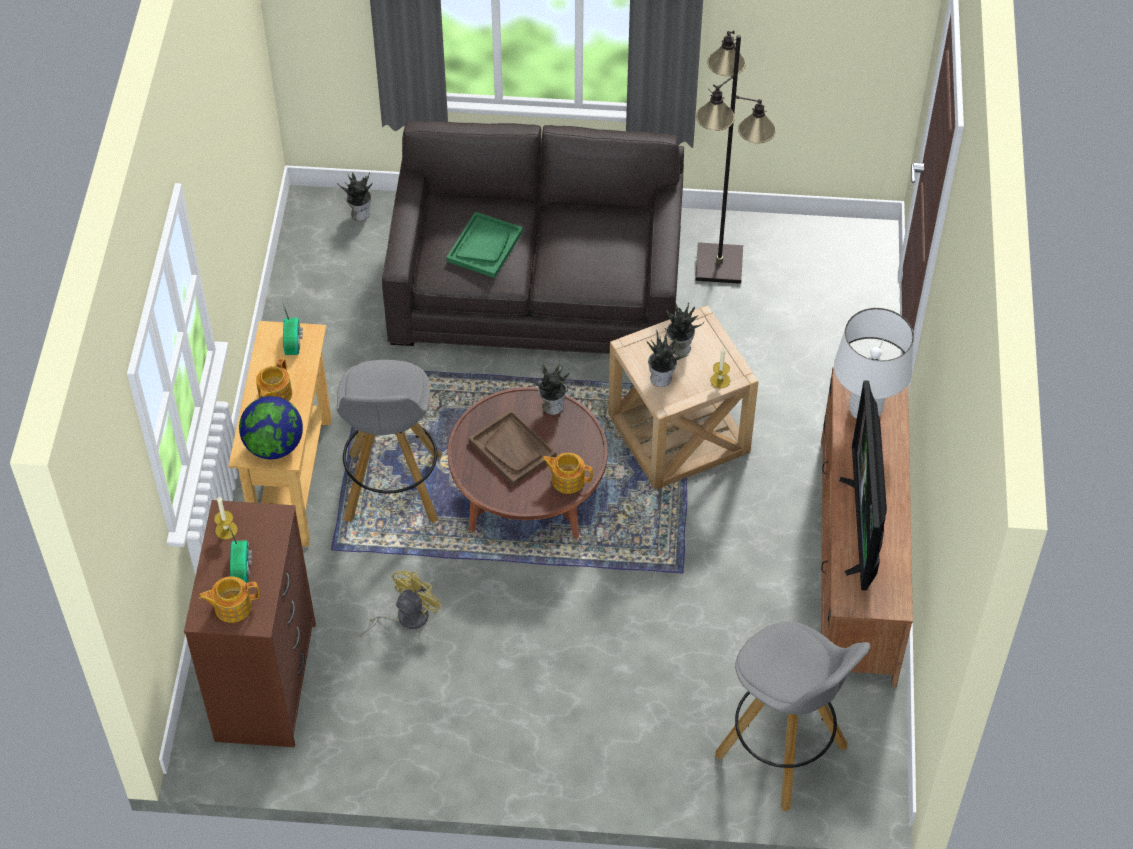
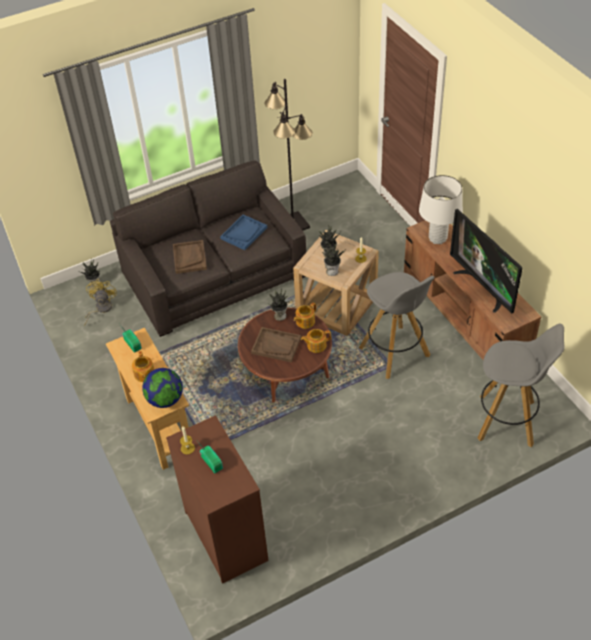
camera: 30 degrees left, 5 degrees down
teapot [198,576,259,623] -> teapot moved to [294,302,316,329]
grey stool [337,360,442,523] -> grey stool moved to [359,272,434,379]
yellow fan [360,570,442,637] -> yellow fan moved to [84,279,117,326]
green tray [447,212,523,278] -> brown tray [173,240,207,274]
none -> blue tray [220,215,267,250]

